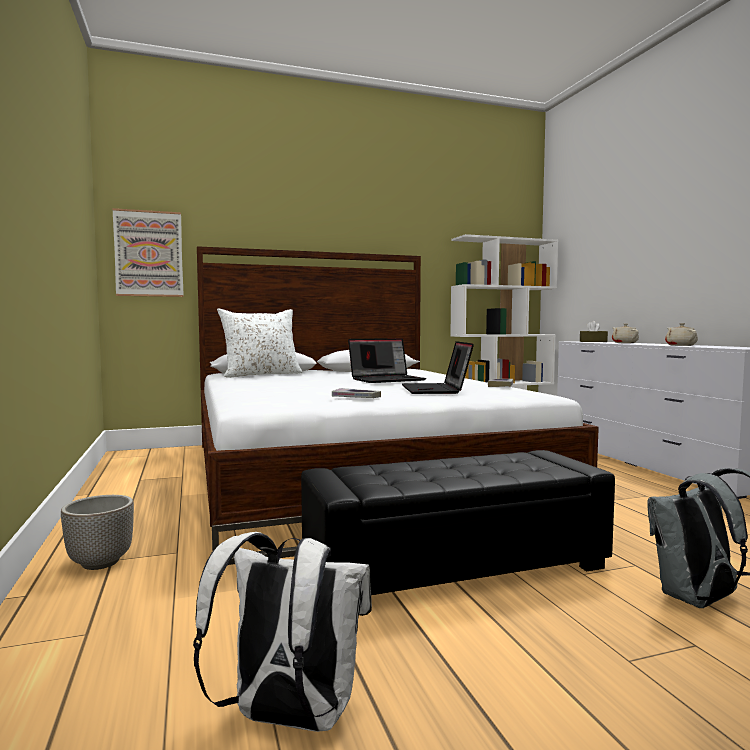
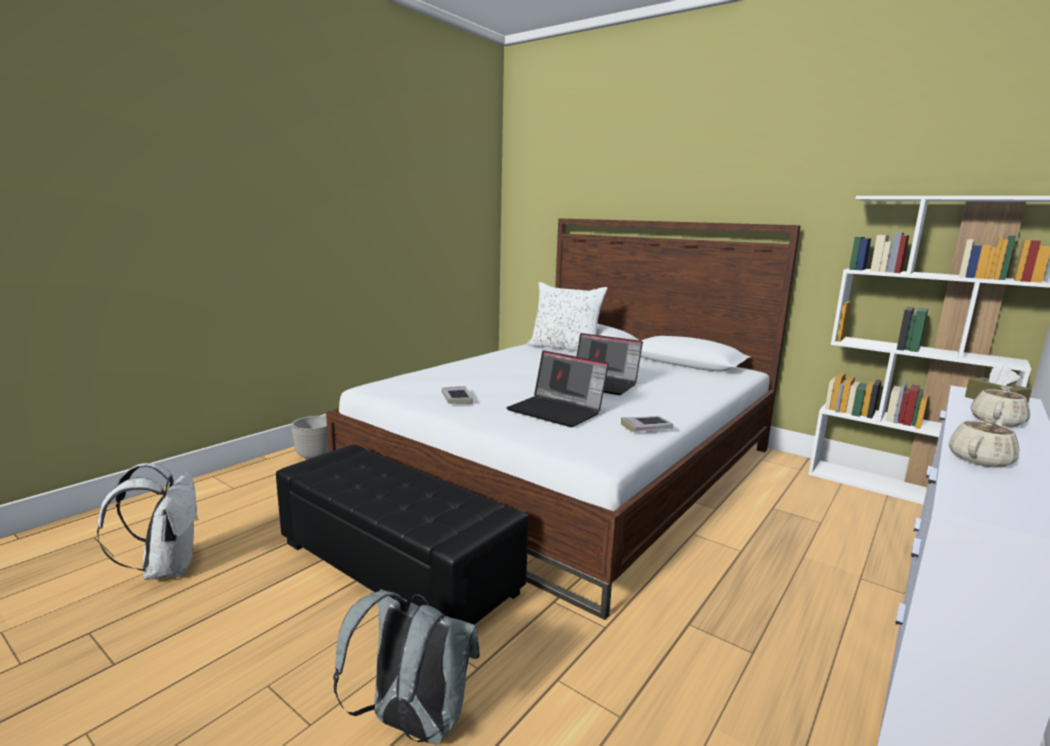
camera: 55 degrees right, 10 degrees up
picture [113,208,184,297] -> none
laptop [402,341,474,394] -> laptop turned 105 degrees counterclockwise [506,350,609,427]

